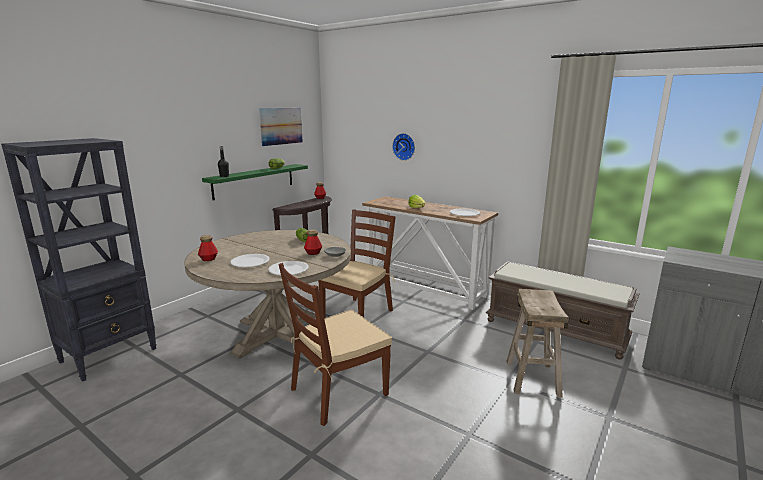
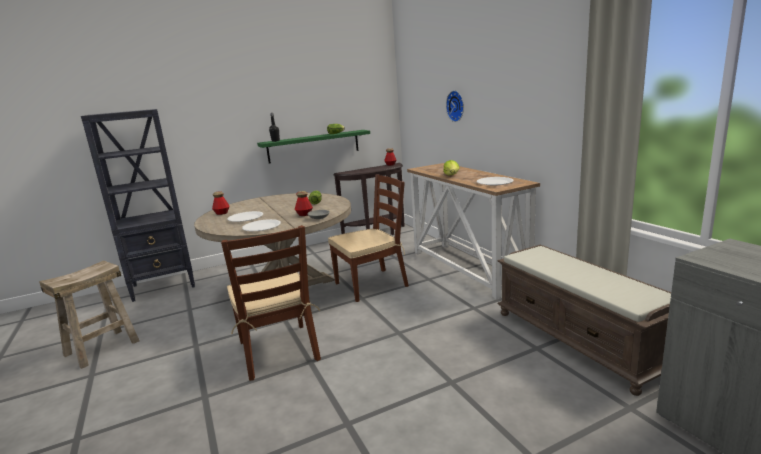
camera: 30 degrees right, 0 degrees up
picture [259,108,303,146] -> none
brown chair [279,263,392,426] -> brown chair turned 105 degrees counterclockwise [221,225,321,381]
beige stool [507,289,569,398] -> beige stool moved to [39,260,139,369]

